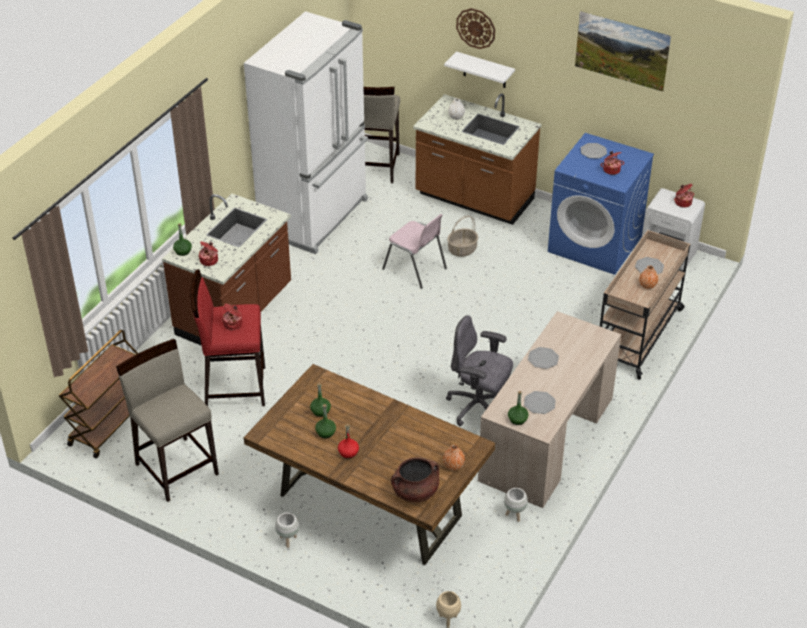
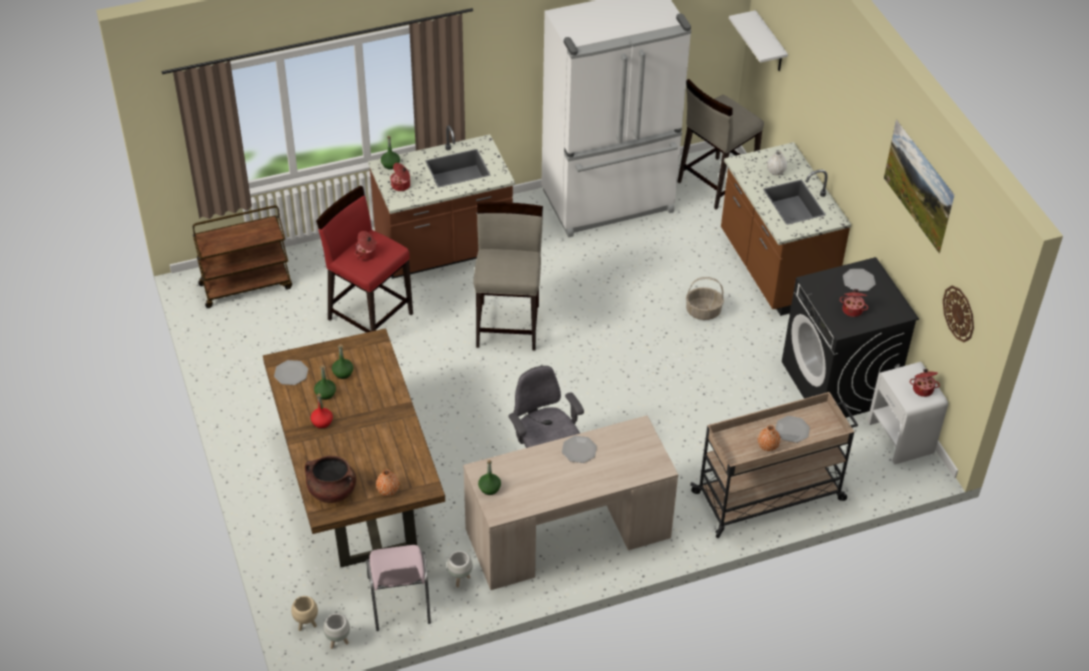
camera: 40 degrees right, 5 degrees up
beige stool [116,339,219,502] -> beige stool moved to [473,202,543,351]
white planter [275,513,299,548] -> white planter moved to [323,613,350,649]
pink chair [382,214,447,289] -> pink chair moved to [366,545,431,631]
white shelf [444,51,515,88] -> white shelf moved to [729,10,788,71]
wall clock [456,8,495,49] -> wall clock moved to [943,286,974,342]
plate [524,391,556,414] -> plate moved to [274,360,308,385]
blue washing machine [548,133,654,275] -> black washing machine [782,257,919,418]

